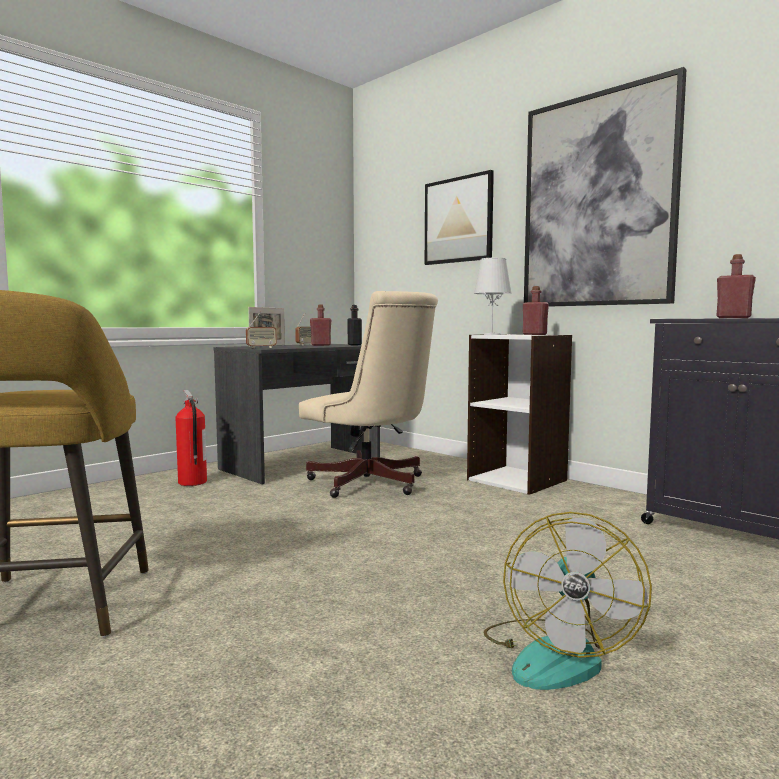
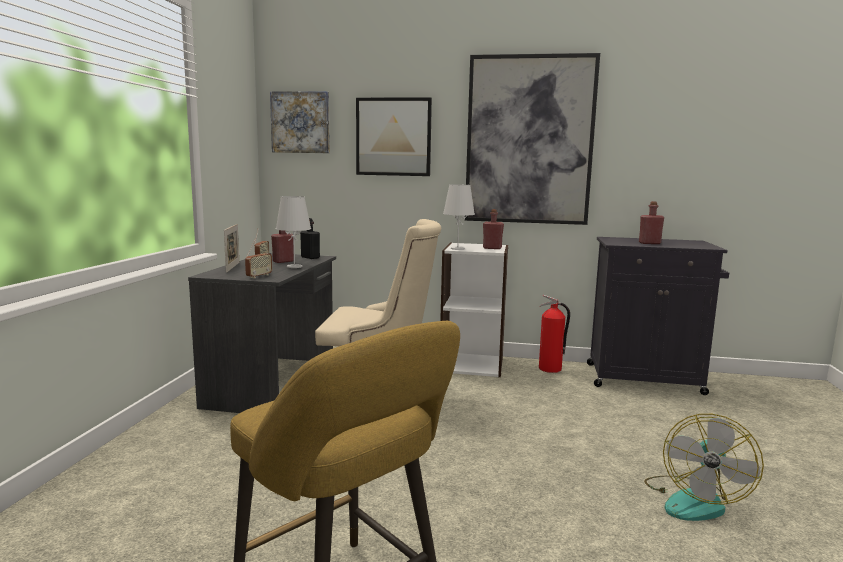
camera: 35 degrees left, 5 degrees up
fire extinguisher [175,390,207,486] -> fire extinguisher moved to [539,295,570,373]
fan [484,512,652,690] -> fan turned 45 degrees clockwise [644,414,764,521]
none -> picture [270,91,330,153]
none -> white table lamp [276,196,311,268]

